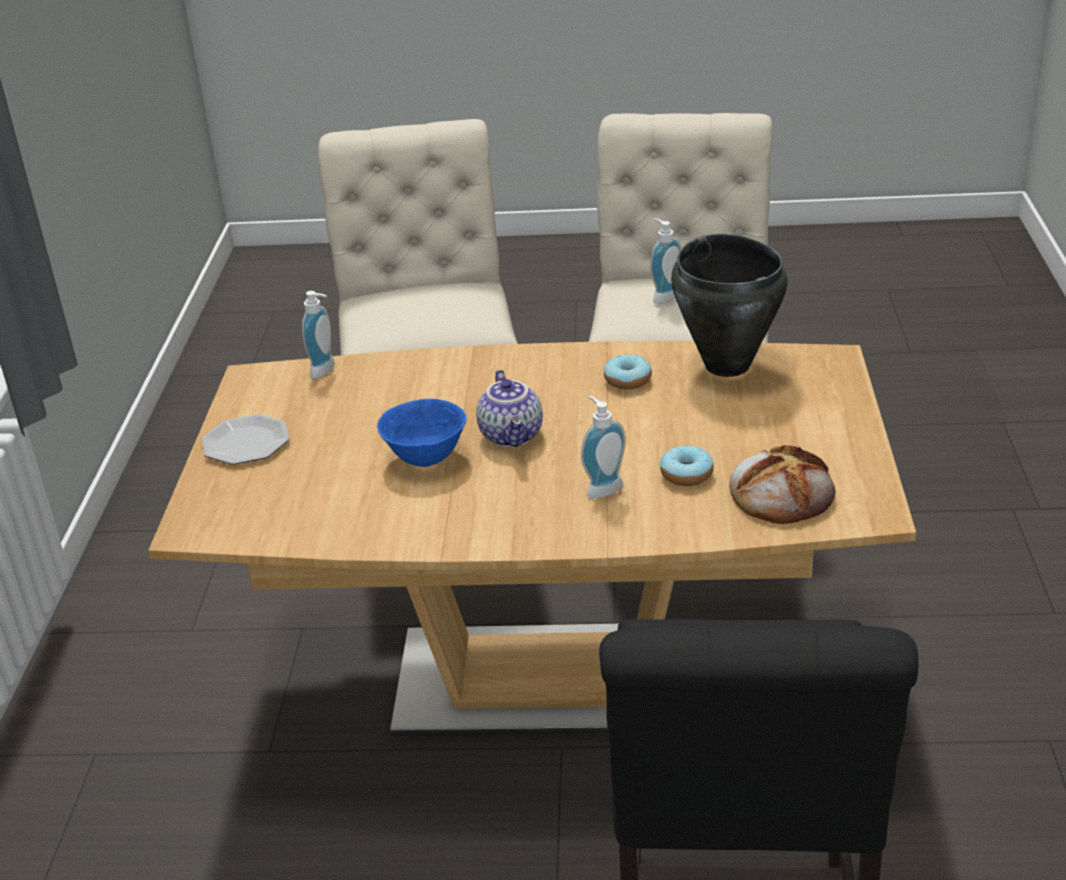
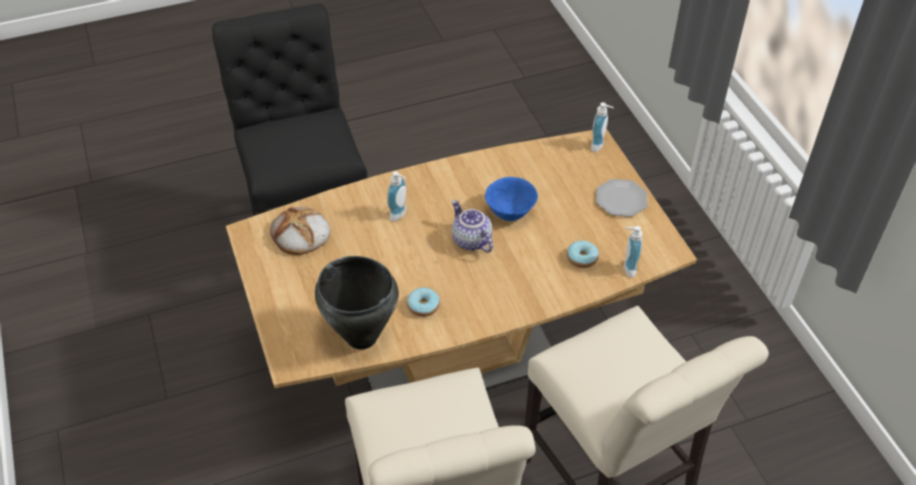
camera: 155 degrees right, 15 degrees up
soap dispenser [650,218,681,304] -> soap dispenser moved to [591,102,614,152]
donut [660,446,714,486] -> donut moved to [567,241,599,268]

